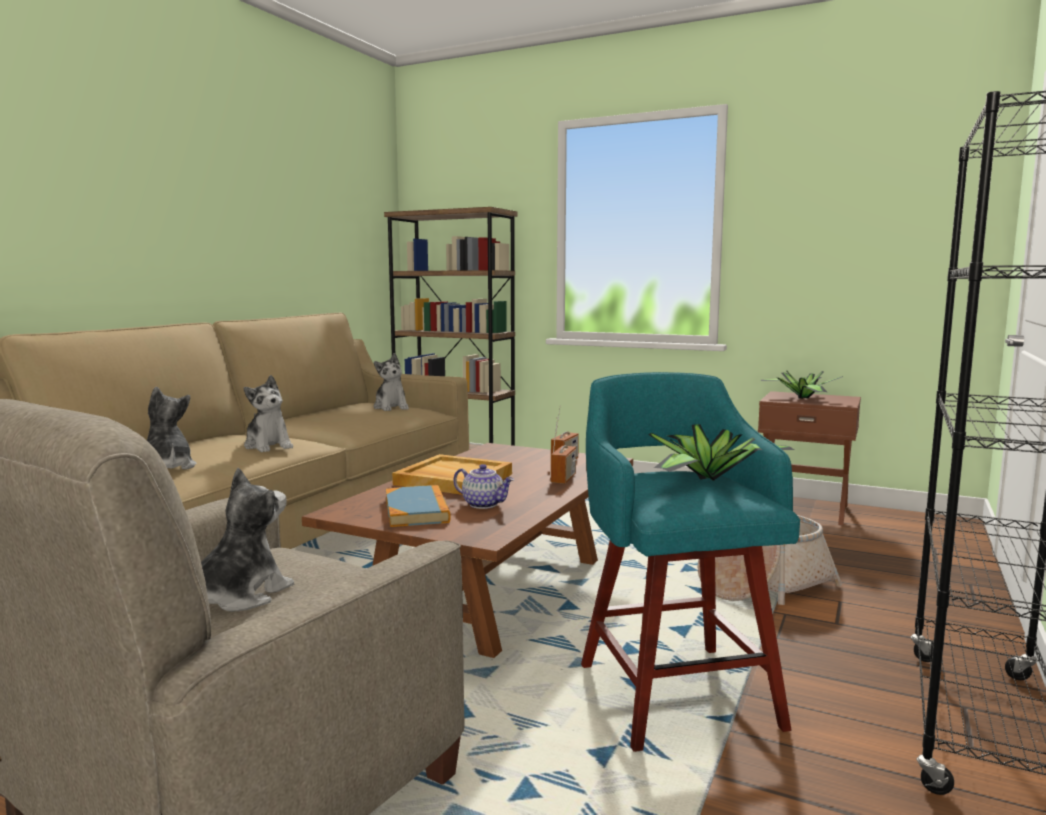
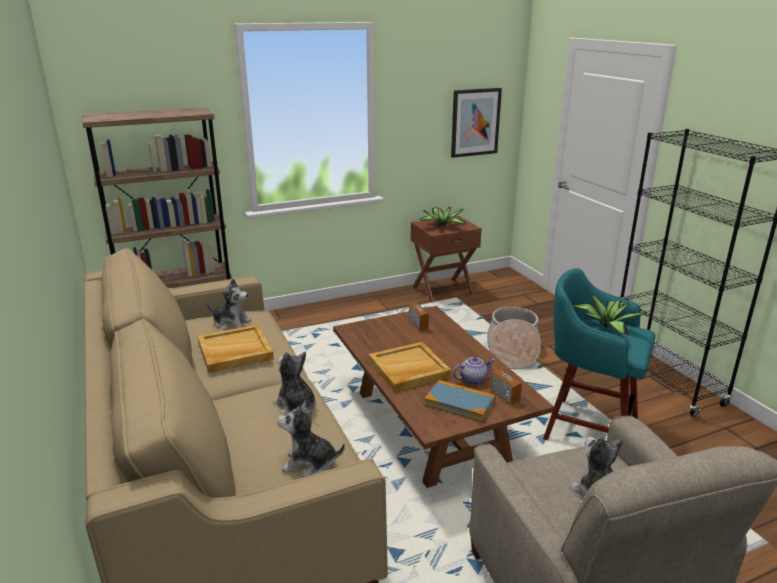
camera: 50 degrees left, 15 degrees up
plush toy [244,375,293,452] -> plush toy turned 135 degrees counterclockwise [273,351,316,415]
radio [551,417,576,484] -> radio moved to [490,355,522,405]
none -> beige tray [198,324,274,373]
none -> picture [451,88,502,158]

